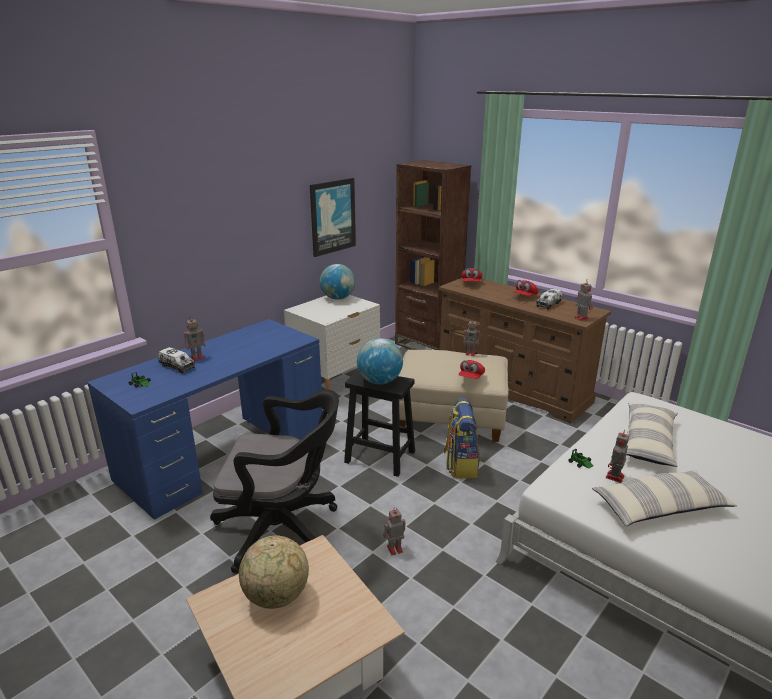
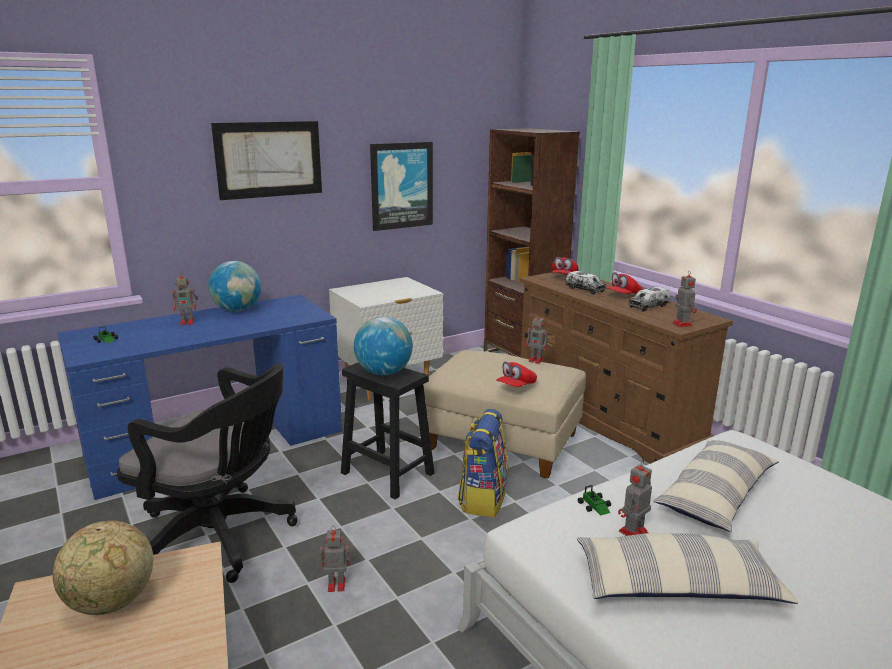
camera: 15 degrees right, 5 degrees down
toy truck [158,347,195,374] -> toy truck moved to [565,271,606,295]
globe [320,264,355,300] -> globe moved to [208,261,261,312]
none -> picture [211,121,322,200]

